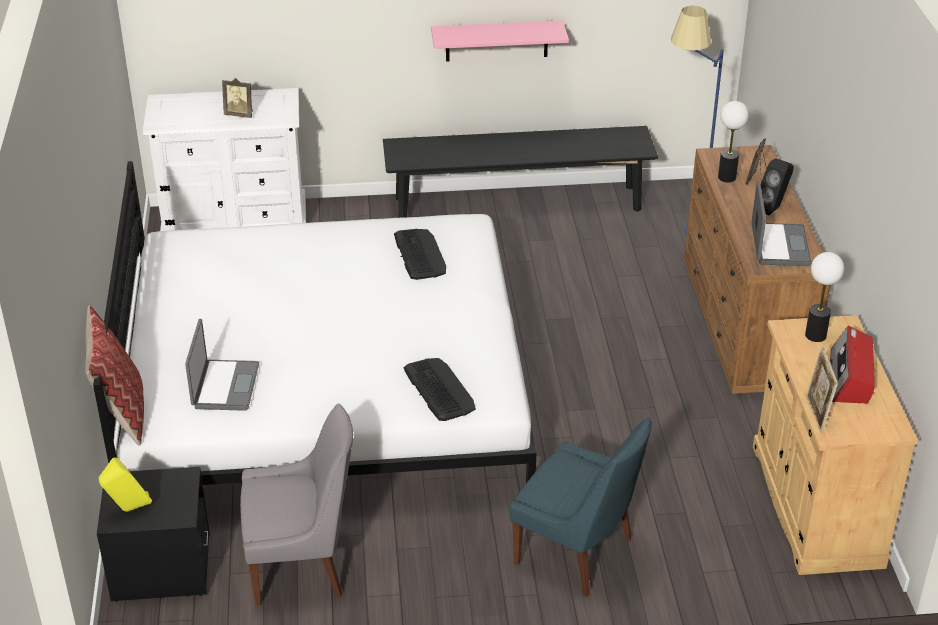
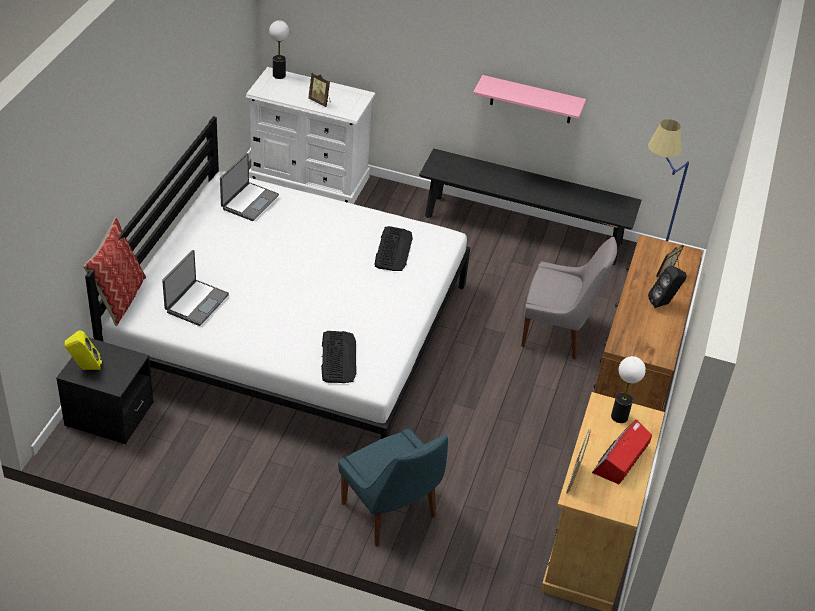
camera: 20 degrees right, 5 degrees up
grey chair [240,404,353,606] -> grey chair moved to [521,237,617,360]
table lamp [718,101,749,182] -> table lamp moved to [269,21,289,79]
laptop [751,181,812,266] -> laptop moved to [220,153,279,221]

